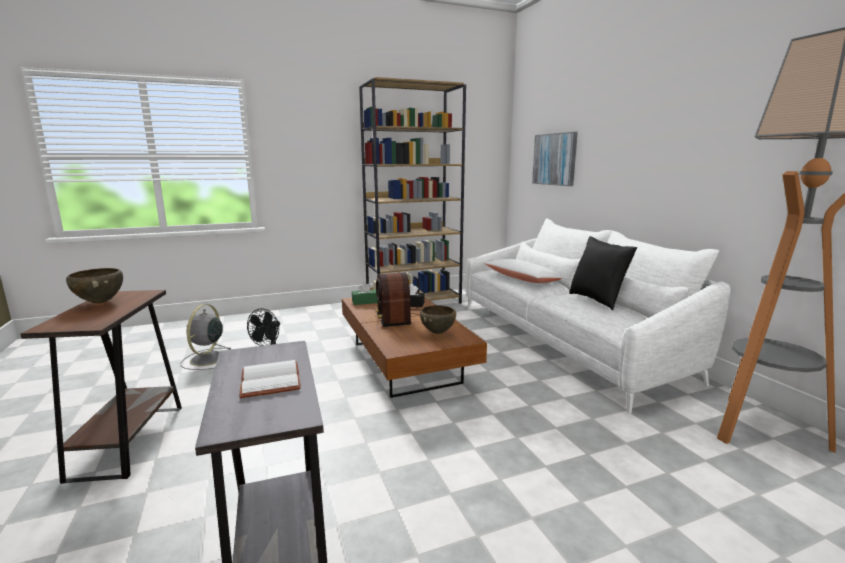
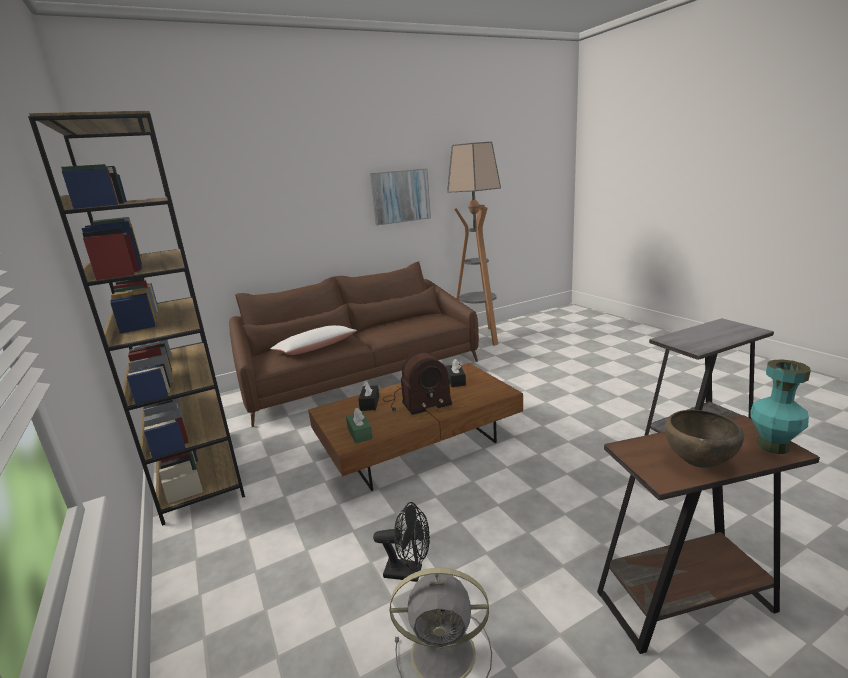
camera: 95 degrees left, 5 degrees up
white book [239,360,301,398] -> none
brown bowl [420,305,456,334] -> black tissue box [446,359,466,387]
white sofa [465,218,731,414] -> brown sofa [229,262,479,427]
picture [532,132,578,186] -> picture moved to [370,168,431,226]
black pillow [569,236,637,310] -> none
none -> turquoise vase [750,359,811,454]

